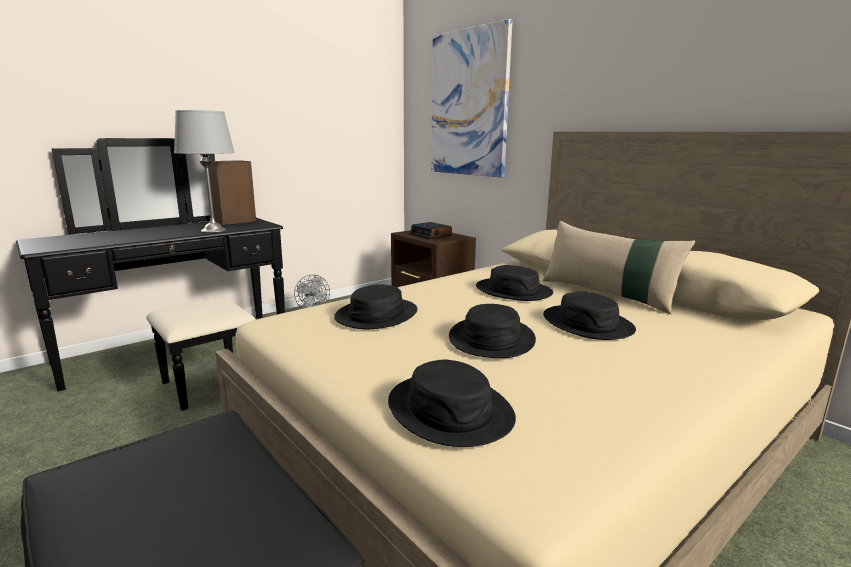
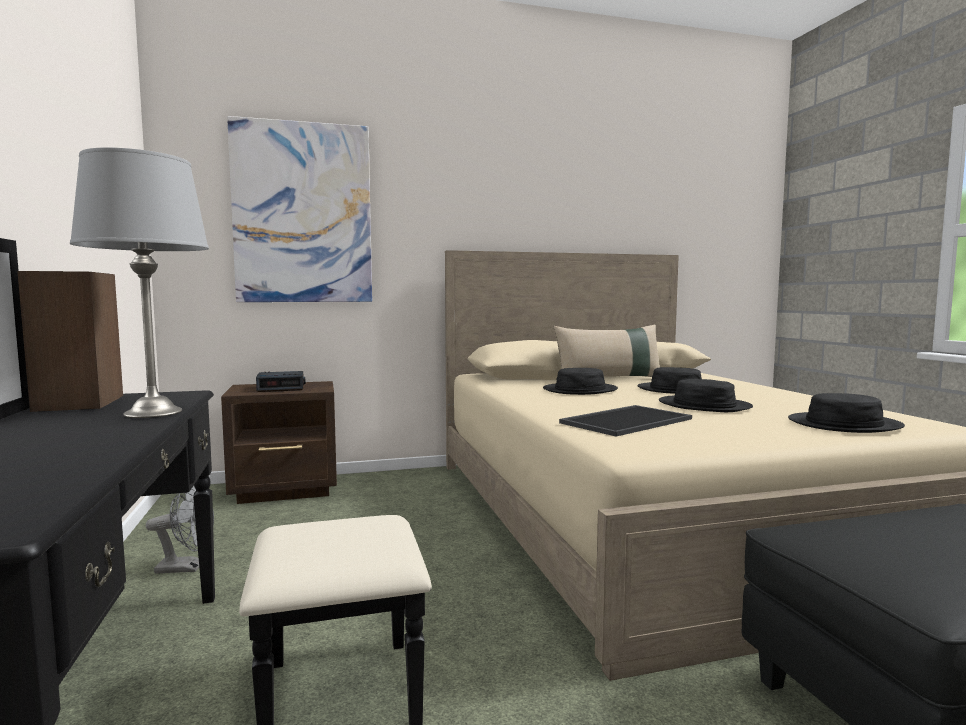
camera: 65 degrees left, 10 degrees down
black hat [334,284,417,329] -> tray [559,405,692,437]

